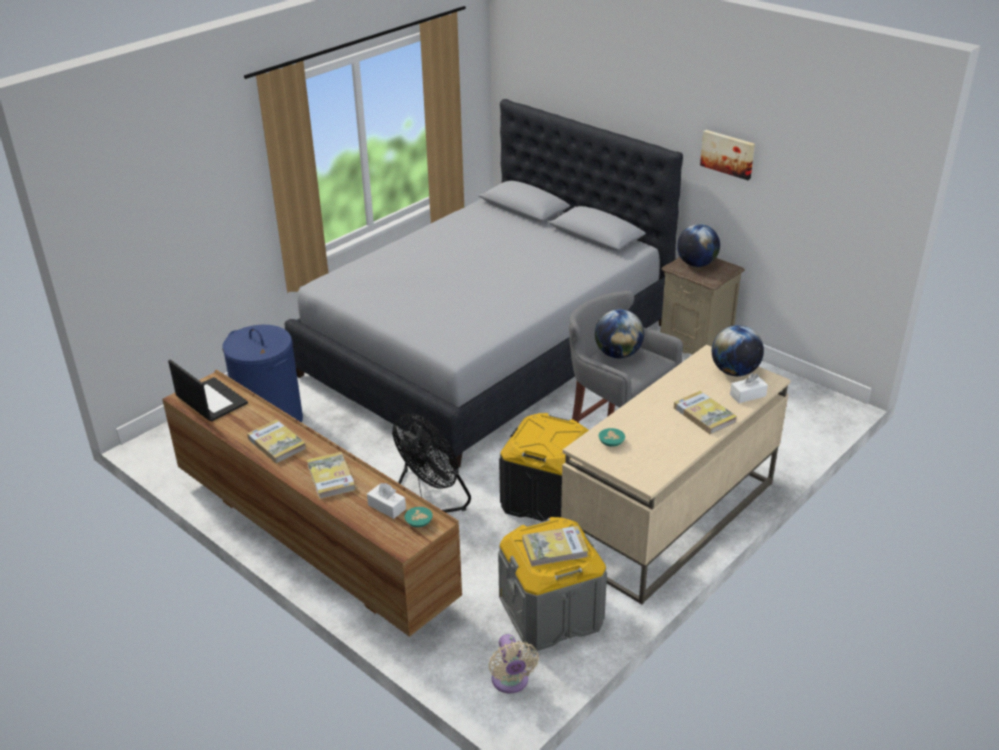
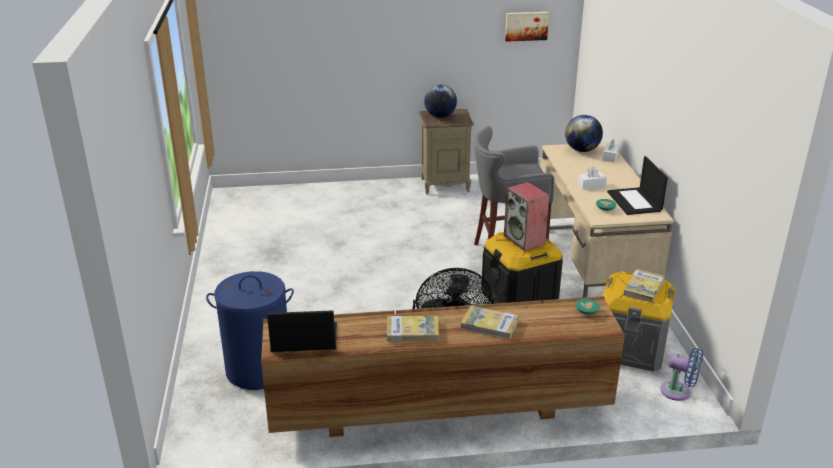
camera: 50 degrees left, 5 degrees down
grey bed [284,99,683,470] -> none
white tissue box [367,483,406,519] -> white tissue box moved to [578,166,607,190]
beige fan [489,634,539,693] -> blue fan [660,348,703,401]
globe [595,309,644,358] -> none
book [674,391,737,434] -> none
picture [700,130,755,180] -> picture moved to [505,12,549,42]
none -> speaker [504,182,550,251]
none -> laptop [607,156,668,215]

